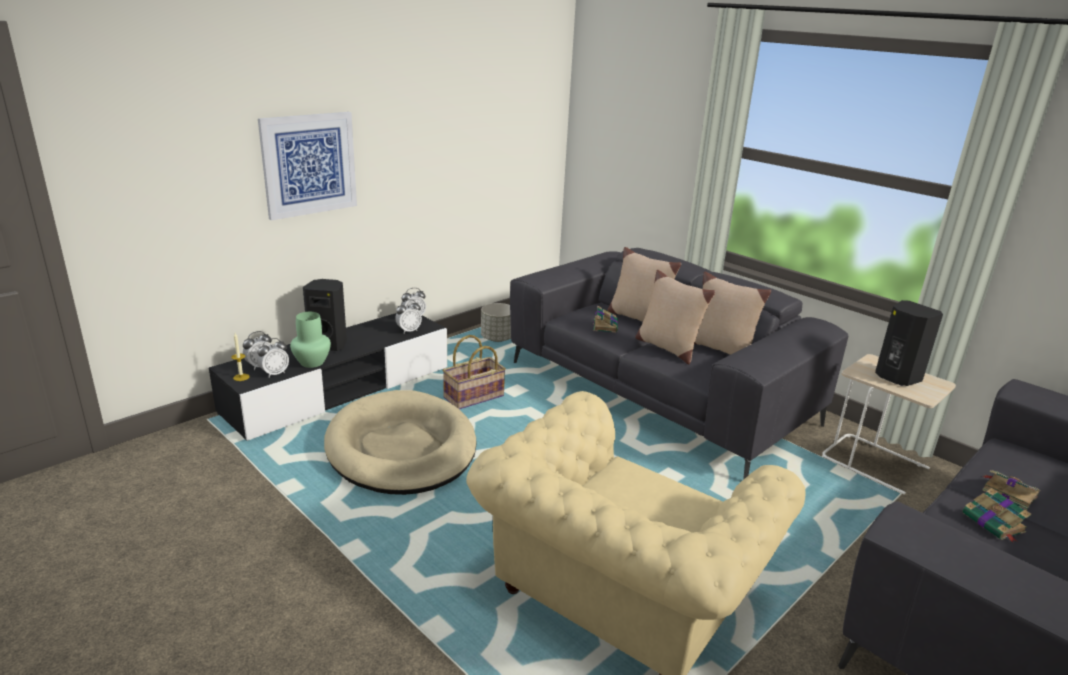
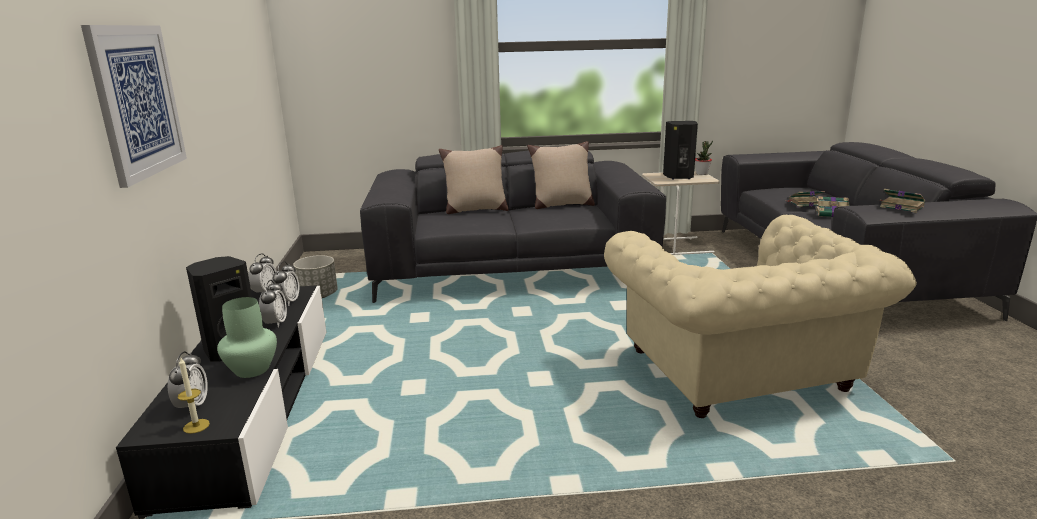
camera: 50 degrees left, 5 degrees down
alarm clock [257,338,289,377] -> alarm clock moved to [259,280,287,327]
beige dog bed [324,390,477,495] -> none
basket [442,335,506,409] -> none
book [593,306,618,333] -> book moved to [879,189,925,213]
beige pillow [636,270,715,364] -> none
none -> potted plant [695,141,713,175]

